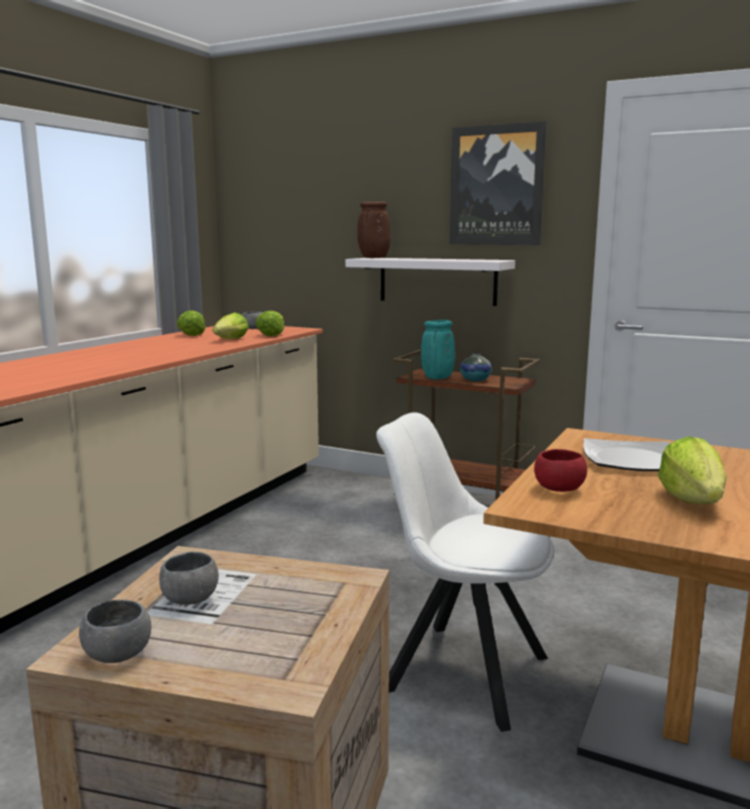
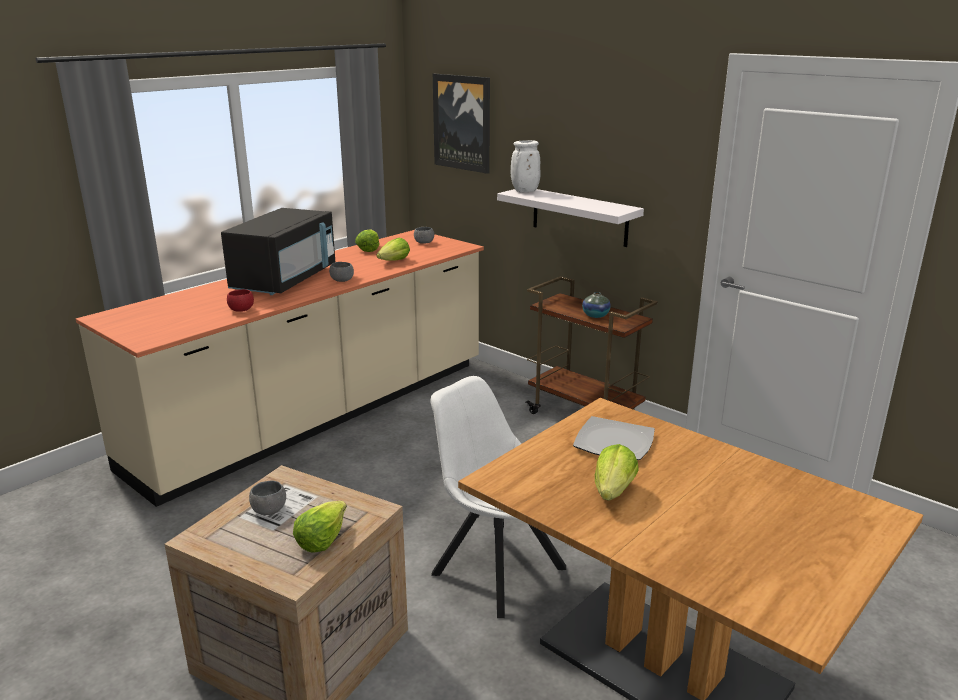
camera: 15 degrees right, 10 degrees up
grey bowl [79,599,151,663] -> grey bowl moved to [329,262,354,282]
lettuce [255,311,284,336] -> lettuce moved to [293,501,347,553]
brown vase [358,202,390,258] -> white vase [511,140,541,192]
turquoise vase [421,320,455,379] -> none
picture [450,121,546,245] -> picture moved to [433,74,490,174]
red bowl [534,449,587,492] -> red bowl moved to [227,289,254,312]
none -> black microwave [221,208,335,295]

